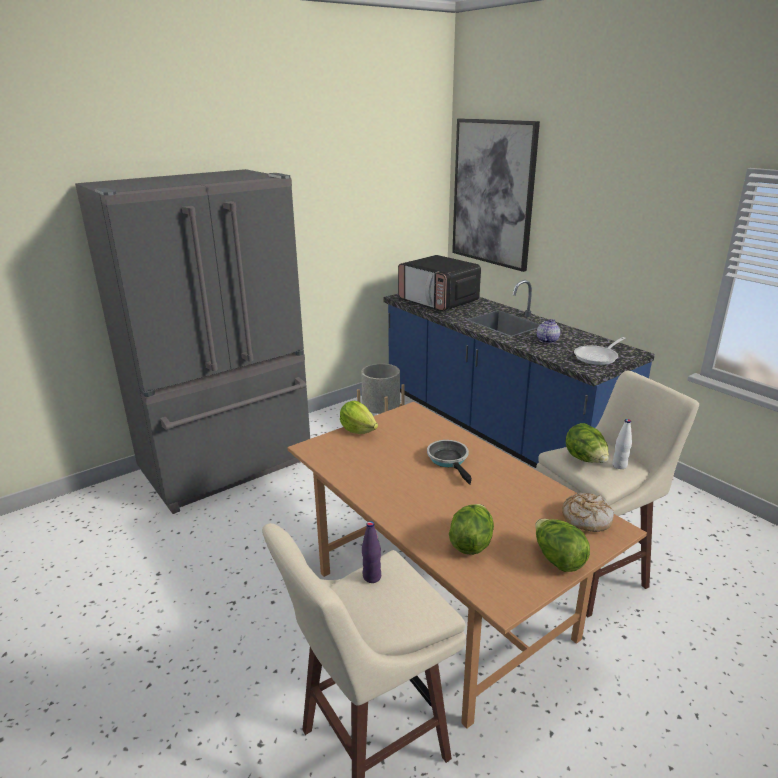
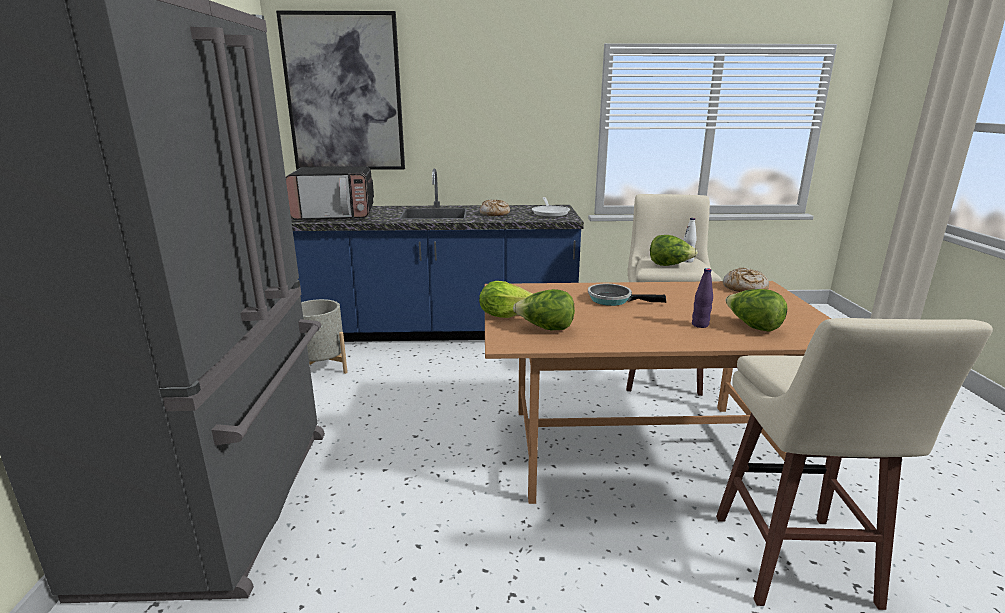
camera: 55 degrees left, 5 degrees down
purple bottle [362,521,381,583] -> purple bottle moved to [692,268,713,328]
lettuce [535,519,590,572] -> lettuce moved to [513,289,575,330]
teapot [537,319,560,343] -> bread [480,200,510,216]

